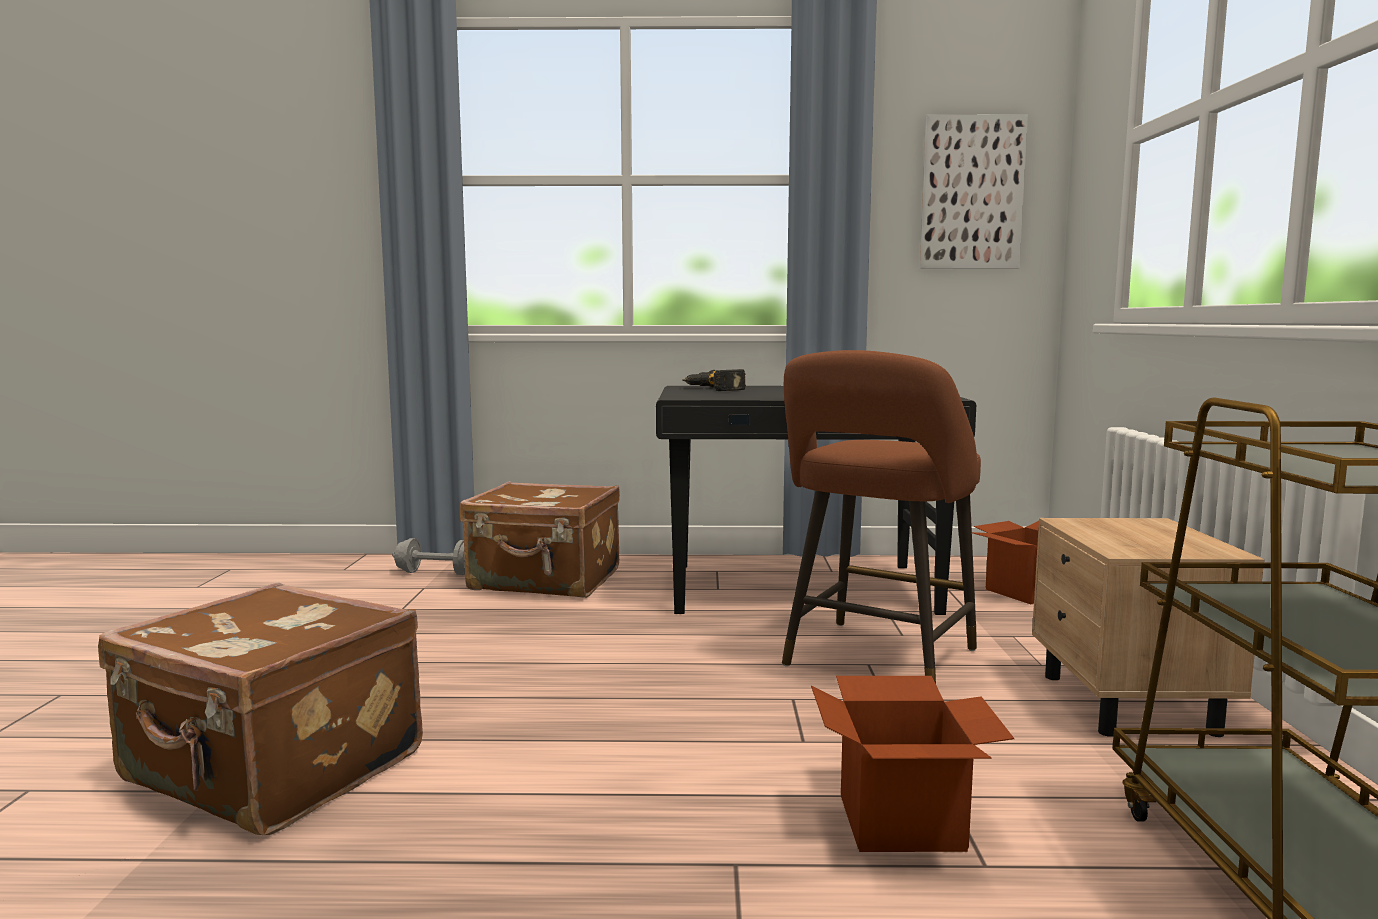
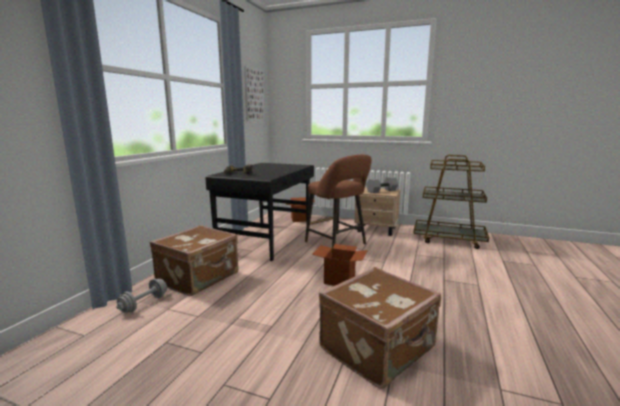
camera: 70 degrees left, 5 degrees up
cardboard box [811,676,1014,852] -> cardboard box moved to [312,244,368,286]
none -> grey dumbbell [366,177,398,193]

